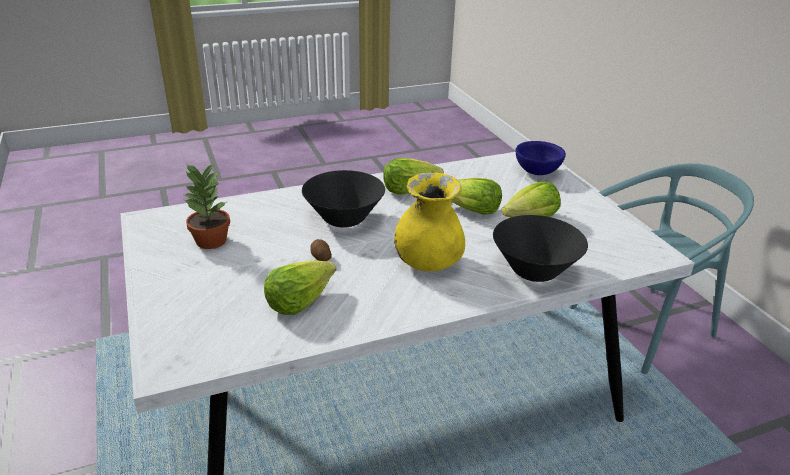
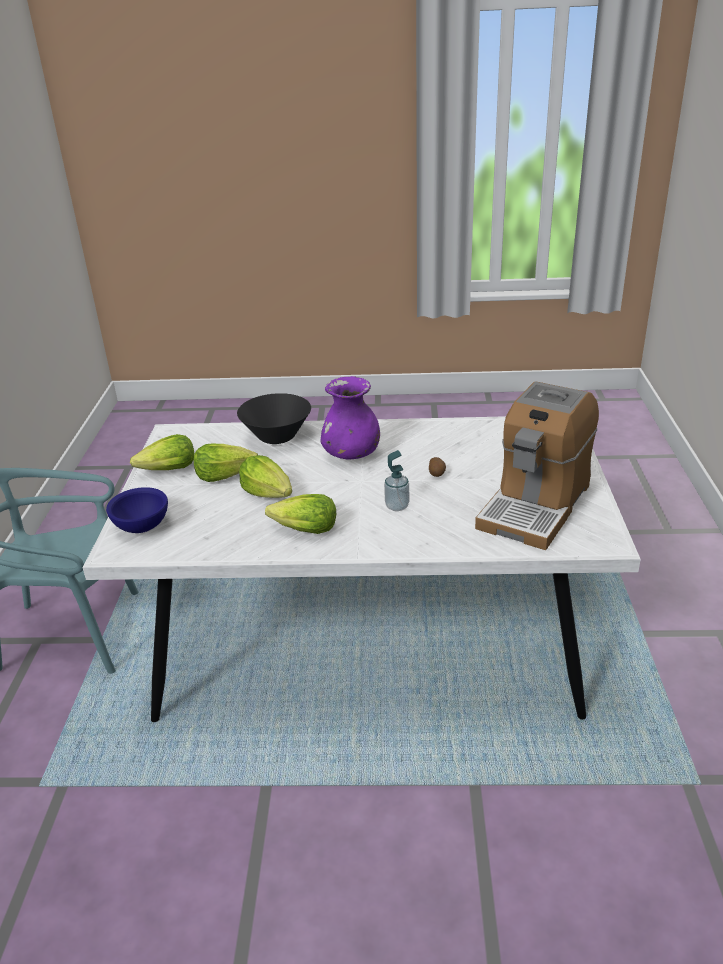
camera: 155 degrees left, 0 degrees up
potted plant [182,163,230,249] -> coffee machine [475,382,599,550]
lettuce [264,260,336,315] -> lettuce moved to [130,434,194,470]
black bowl [302,170,385,228] -> soap dispenser [384,450,409,511]
yellow vase [394,172,465,271] -> purple vase [320,376,380,460]

